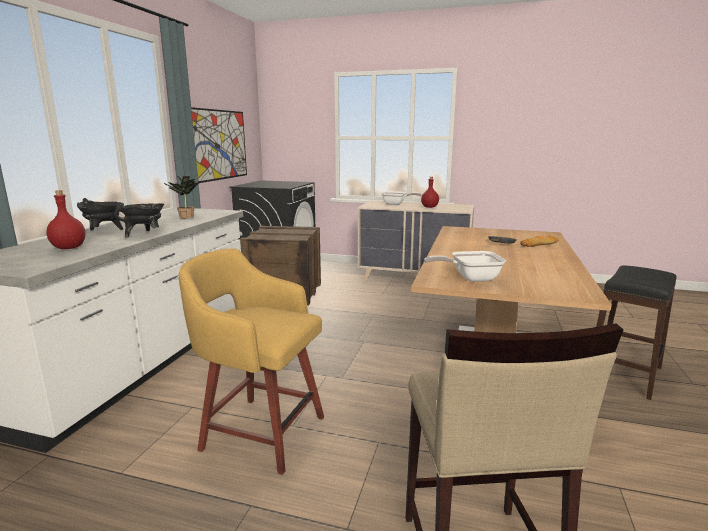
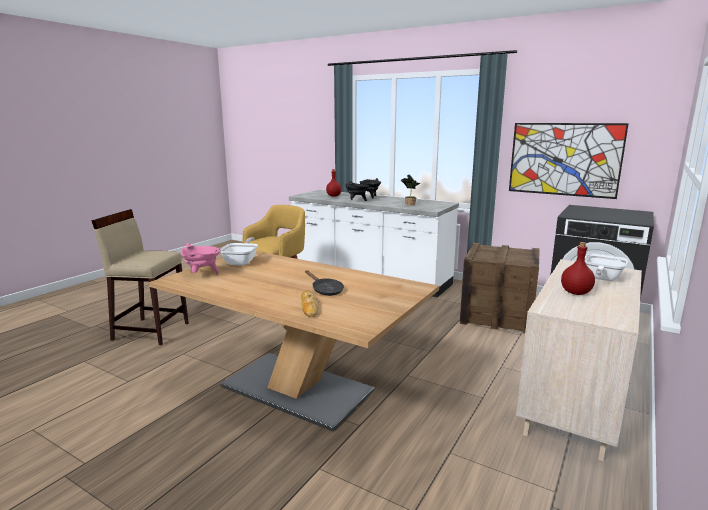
camera: 105 degrees right, 0 degrees up
black stool [596,265,677,400] -> none
none -> pink cooking pot [181,243,221,273]

